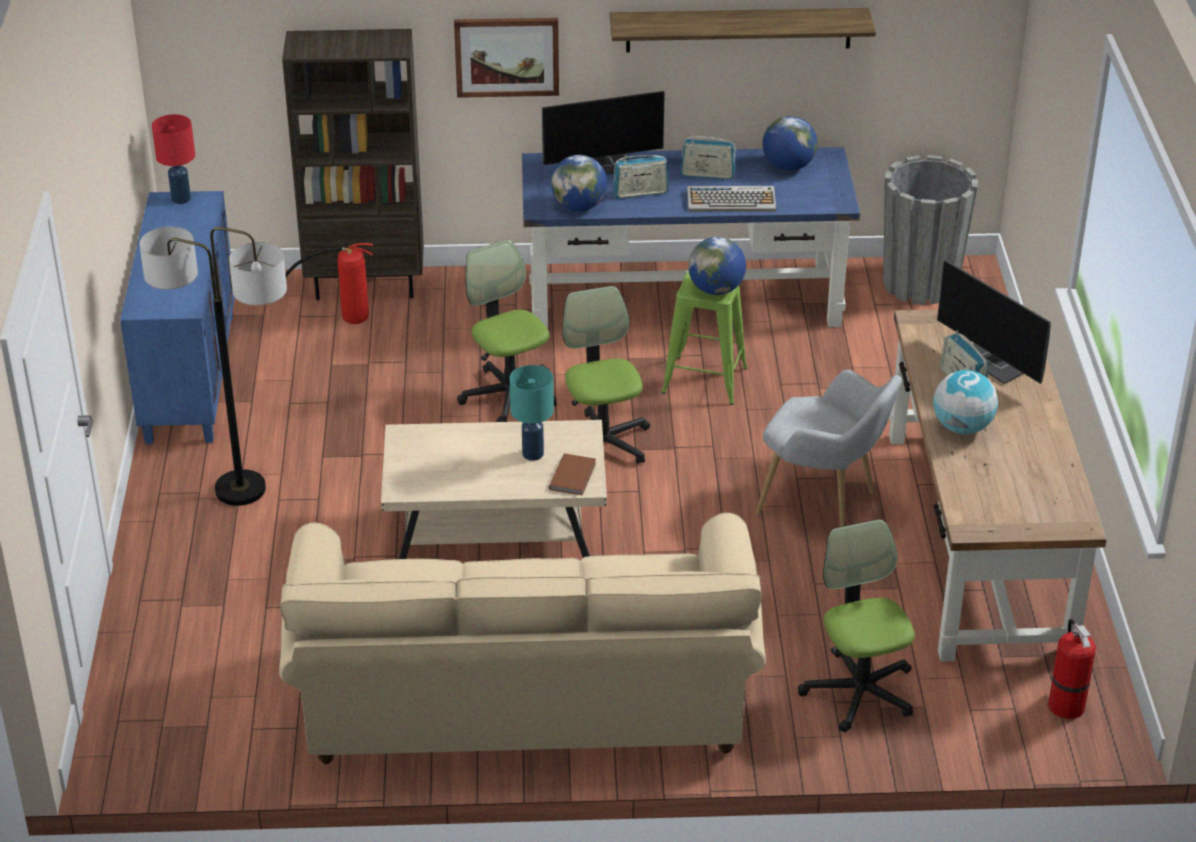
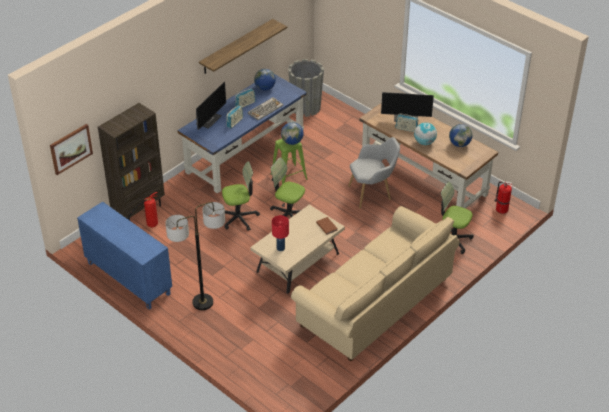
camera: 45 degrees left, 5 degrees up
red table lamp [152,114,195,204] -> red table lamp moved to [272,215,289,251]
picture [454,18,559,98] -> picture moved to [50,124,93,175]
office chair [457,239,557,422] -> office chair turned 150 degrees clockwise [222,161,260,231]
turquoise table lamp [510,365,554,461] -> none
globe [551,155,607,211] -> globe moved to [449,124,472,147]

